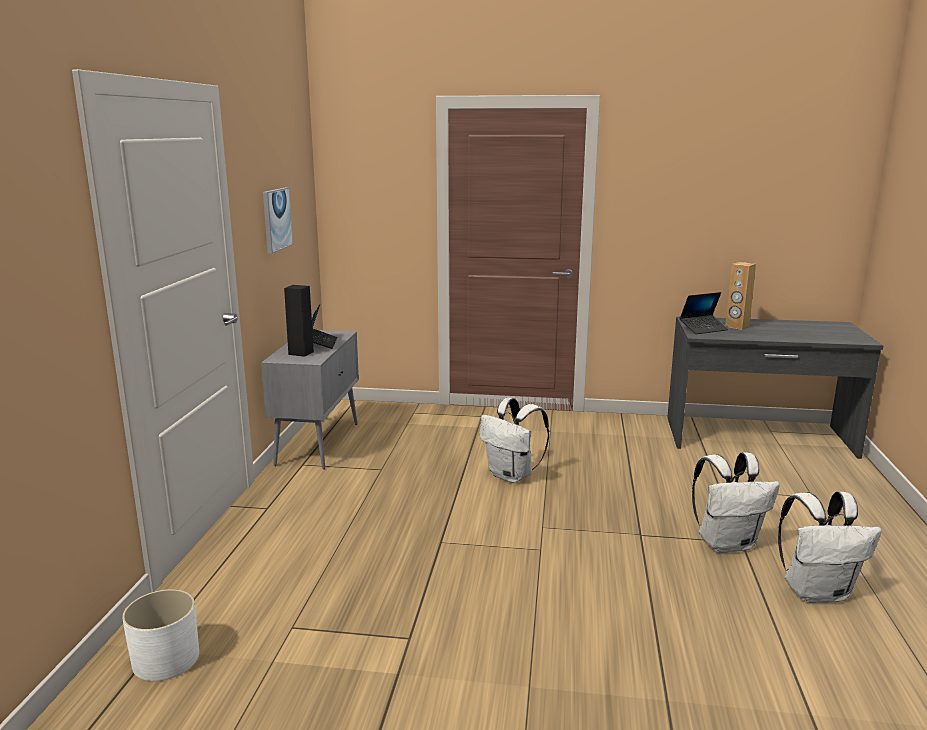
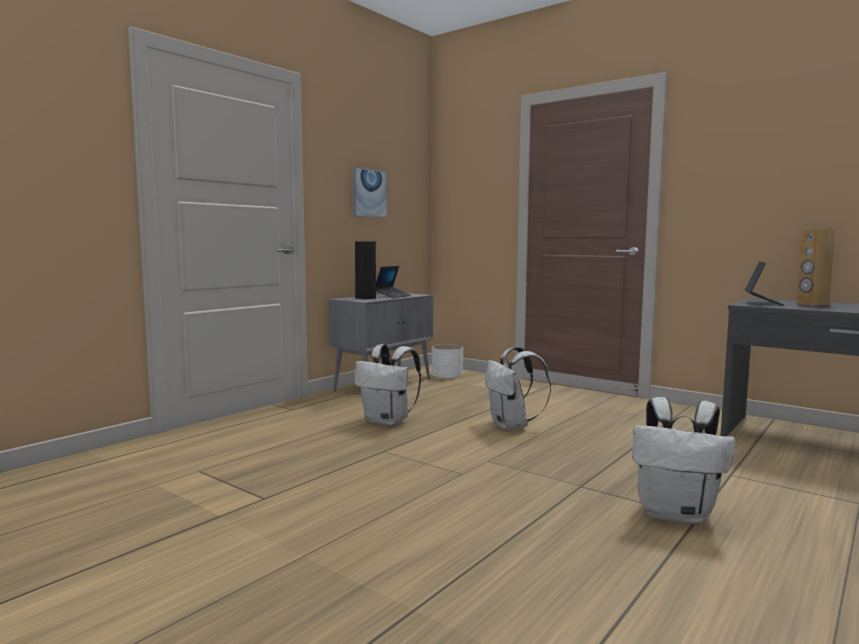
camera: 30 degrees right, 10 degrees down
white planter [122,589,199,681] -> white planter moved to [432,344,463,378]
laptop [680,292,728,334] -> laptop turned 75 degrees counterclockwise [745,261,784,306]
white backpack [778,492,882,603] -> white backpack moved to [354,344,421,426]

